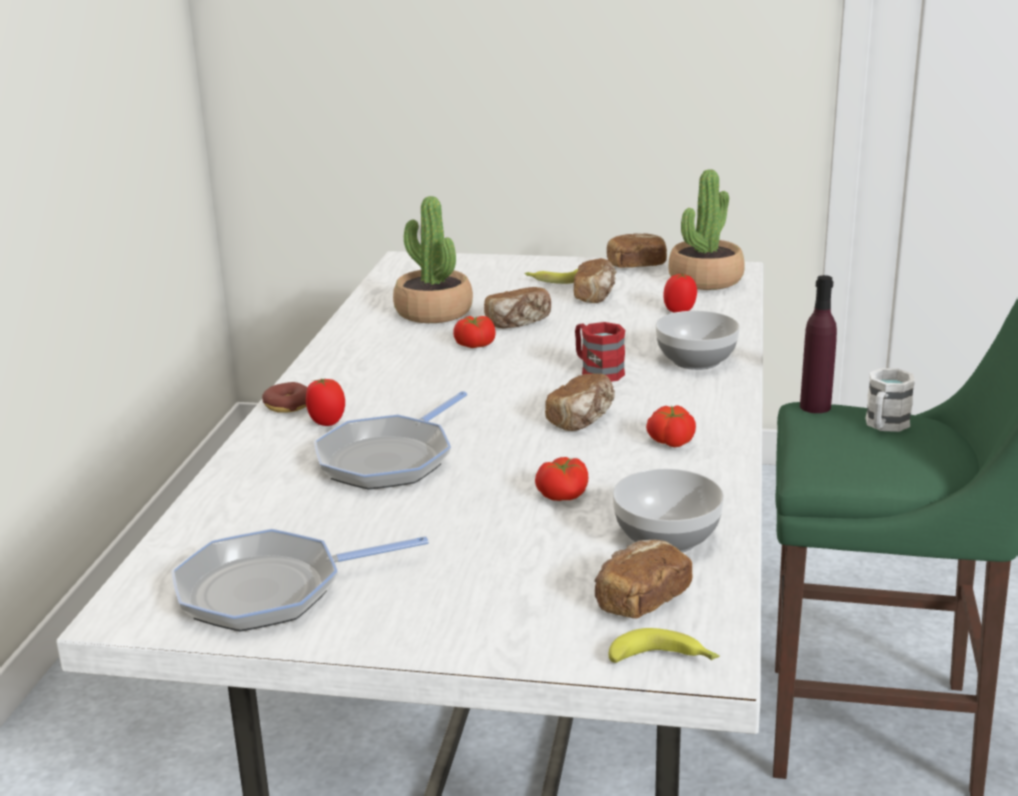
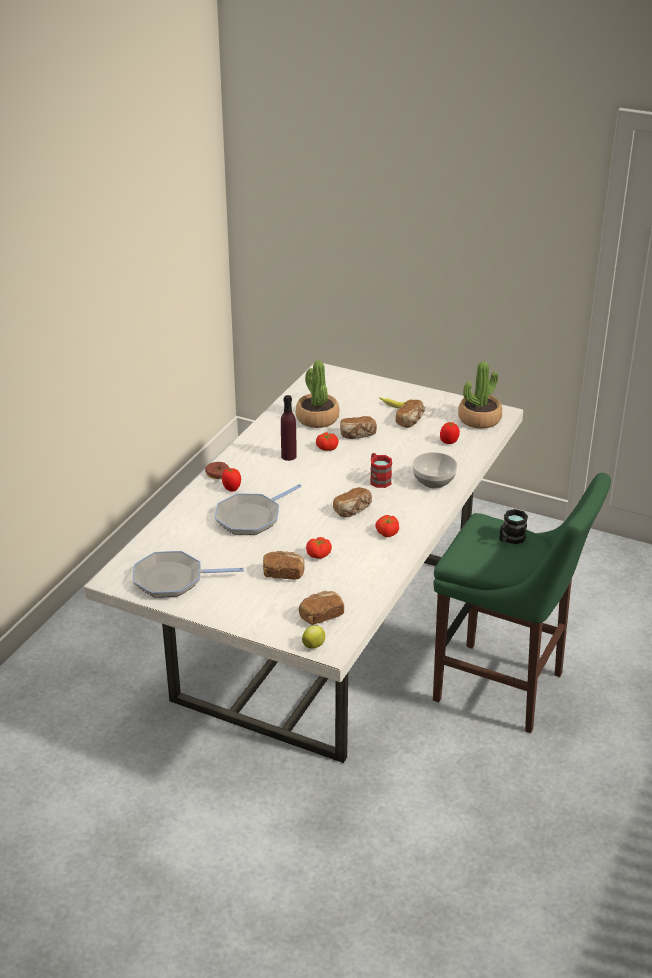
camera: 15 degrees right, 10 degrees up
bread [607,233,667,268] -> bread moved to [263,551,305,580]
banana [608,628,720,663] -> apple [302,625,325,649]
bowl [612,469,724,552] -> none
purple bottle [800,275,837,413] -> purple bottle moved to [281,395,297,461]
white mug [866,368,915,432] -> black mug [500,509,528,544]

